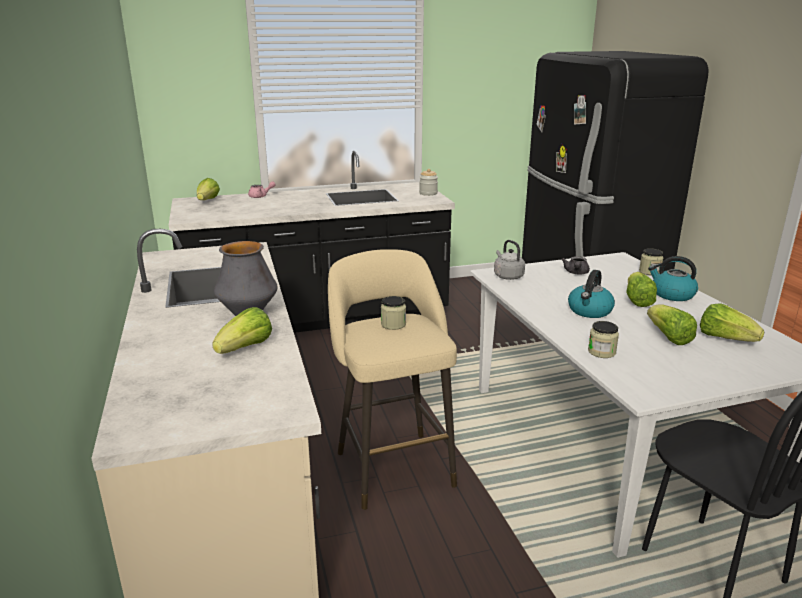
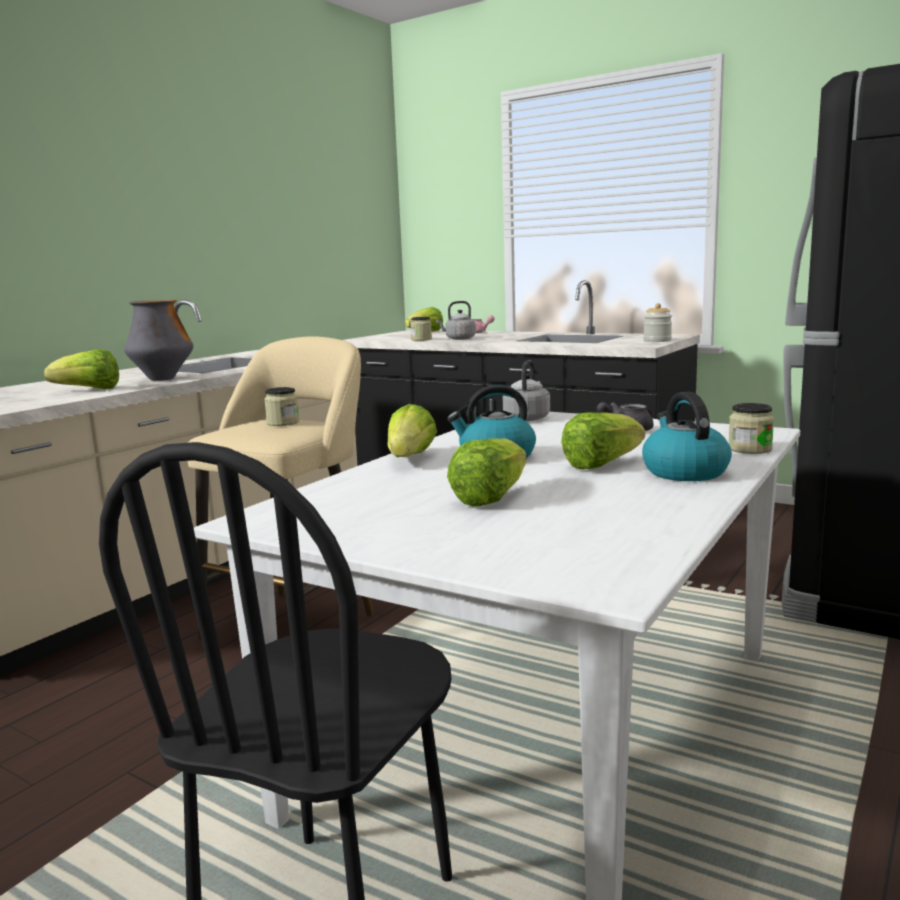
camera: 50 degrees right, 10 degrees down
jar [588,321,619,358] -> jar moved to [410,317,432,341]
lettuce [700,303,764,342] -> lettuce moved to [388,404,437,457]
none -> grey kettle [436,301,476,340]

